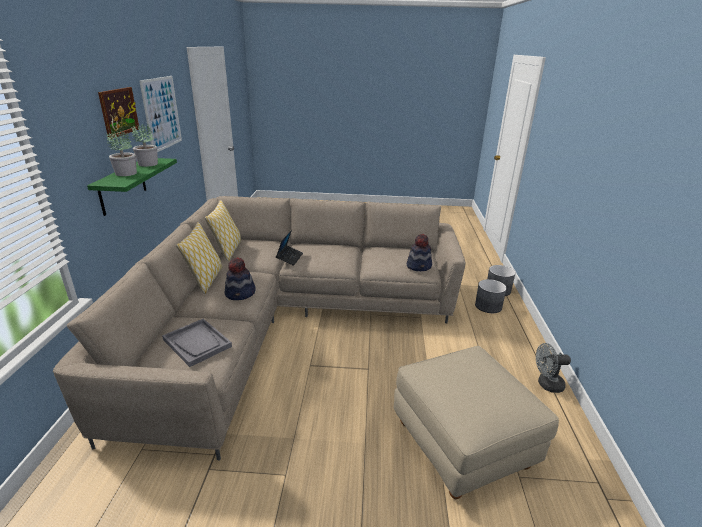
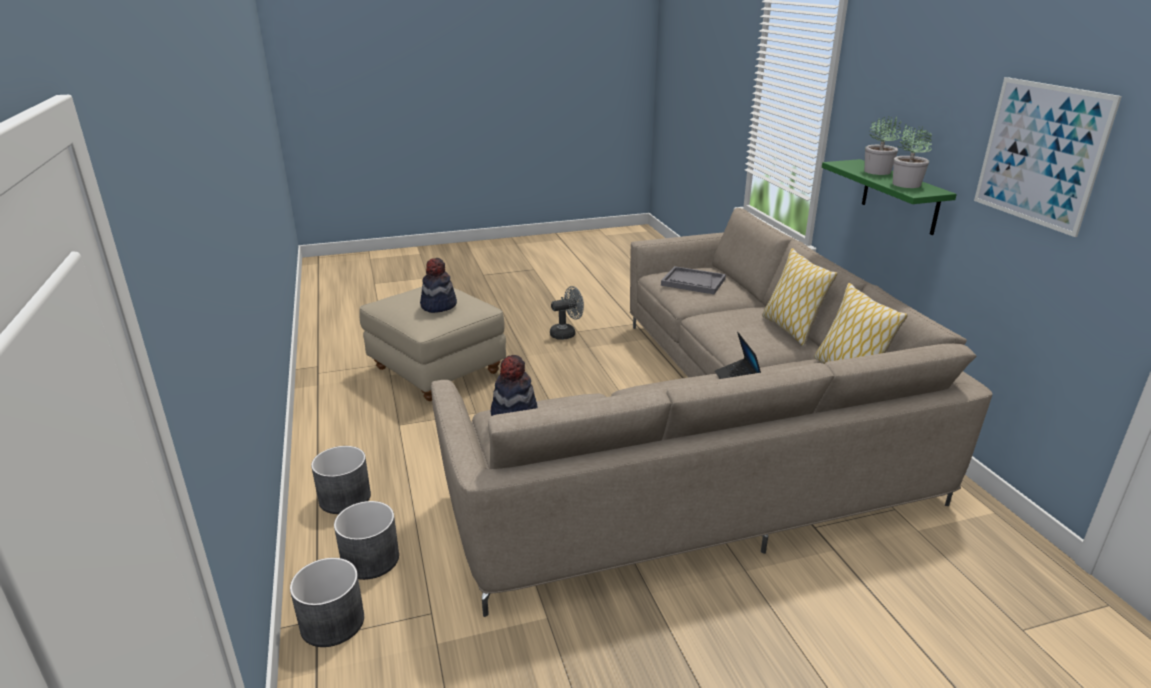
camera: 160 degrees right, 0 degrees up
picture [98,87,139,139] -> none
hat [225,257,255,300] -> hat moved to [420,258,457,313]
grey fan [536,343,571,393] -> grey fan moved to [550,286,584,340]
none -> grey planter [311,446,371,514]

